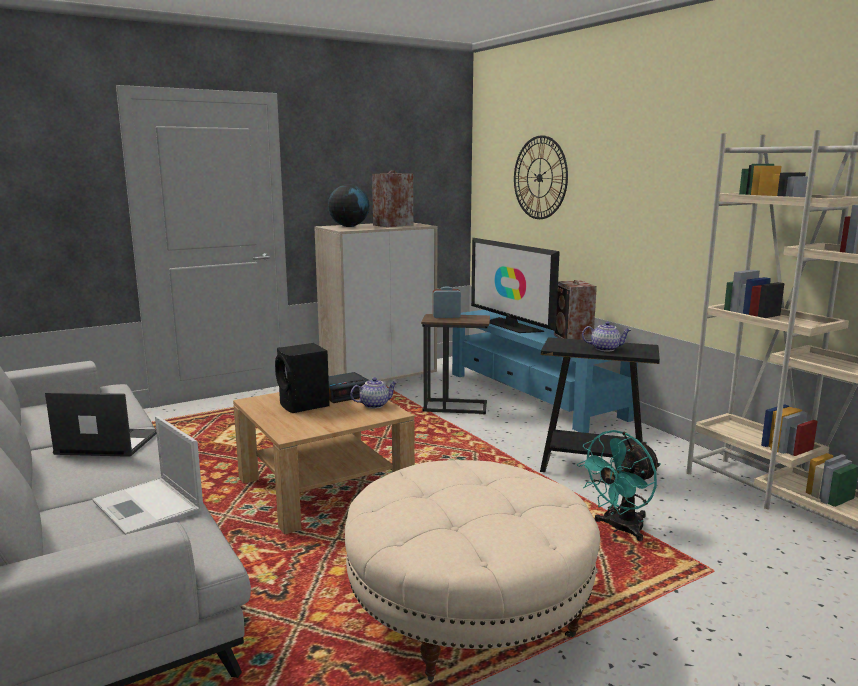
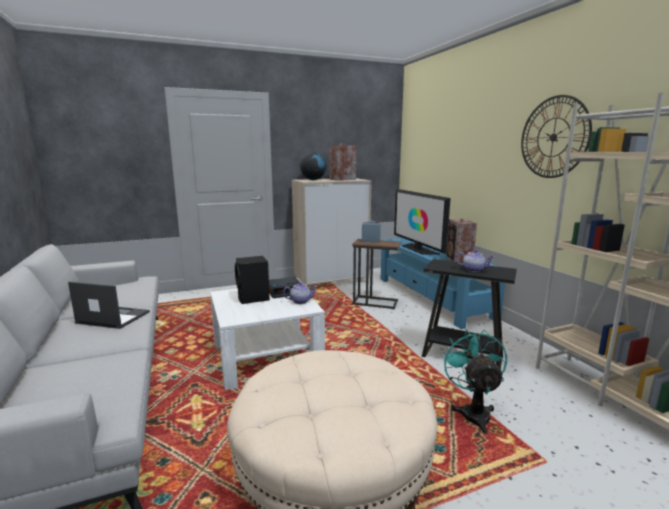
camera: 10 degrees right, 0 degrees up
laptop [92,416,203,535] -> none
brown coffee table [233,392,415,534] -> white coffee table [210,289,325,390]
wall clock [514,135,568,219] -> wall clock moved to [521,95,592,178]
turquoise fan [577,430,660,541] -> turquoise fan turned 120 degrees clockwise [442,329,507,434]

